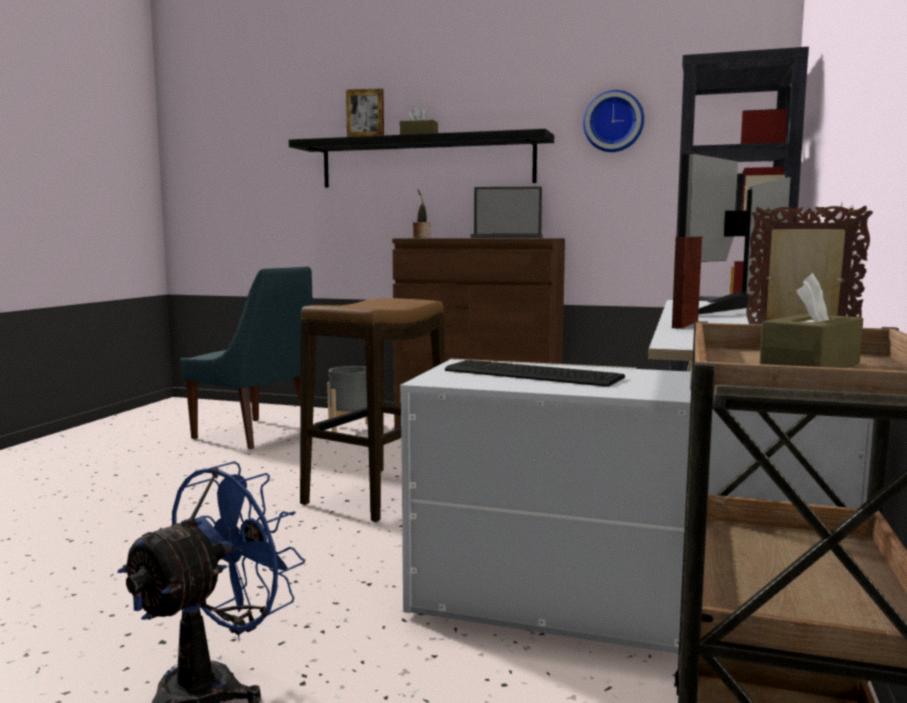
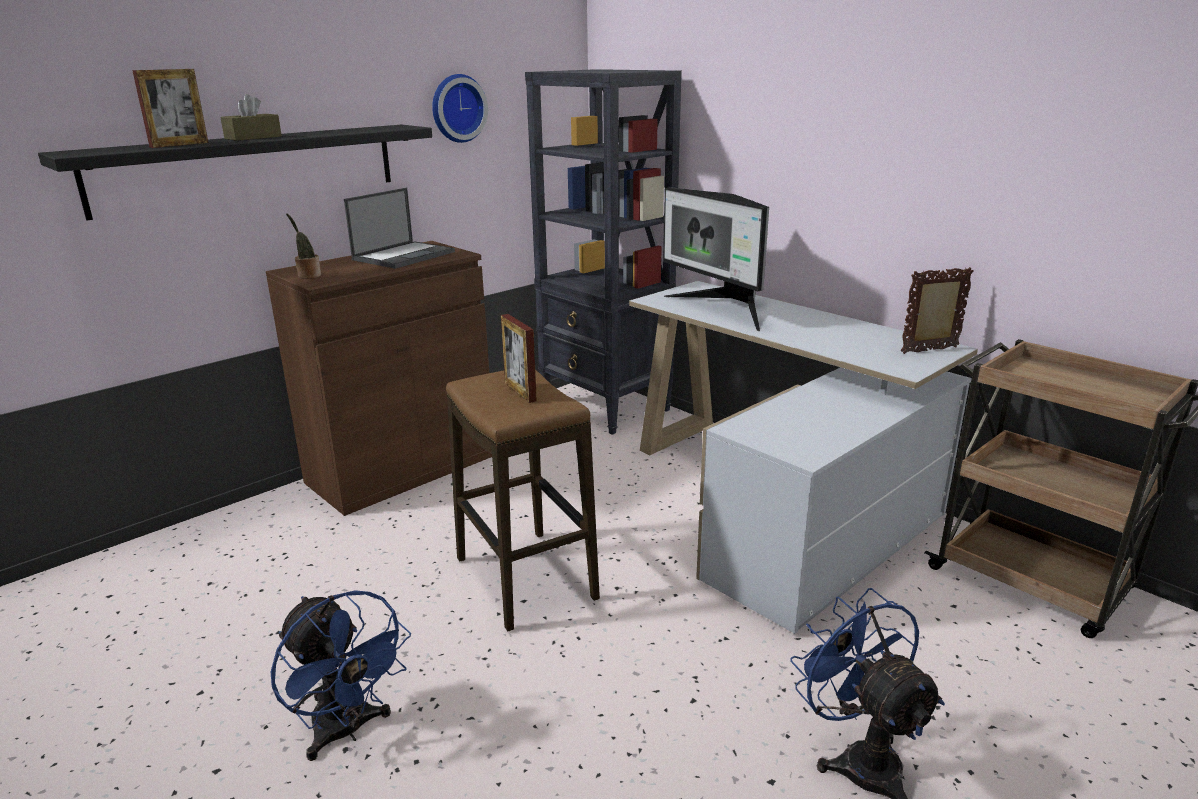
camera: 60 degrees left, 15 degrees up
blue chair [180,266,313,449] -> none
grey planter [327,366,368,432] -> none
keyboard [445,360,625,387] -> none
picture frame [672,236,702,329] -> picture frame moved to [501,314,537,403]
brown tissue box [760,273,863,368] -> none
none -> blue fan [271,590,411,761]

